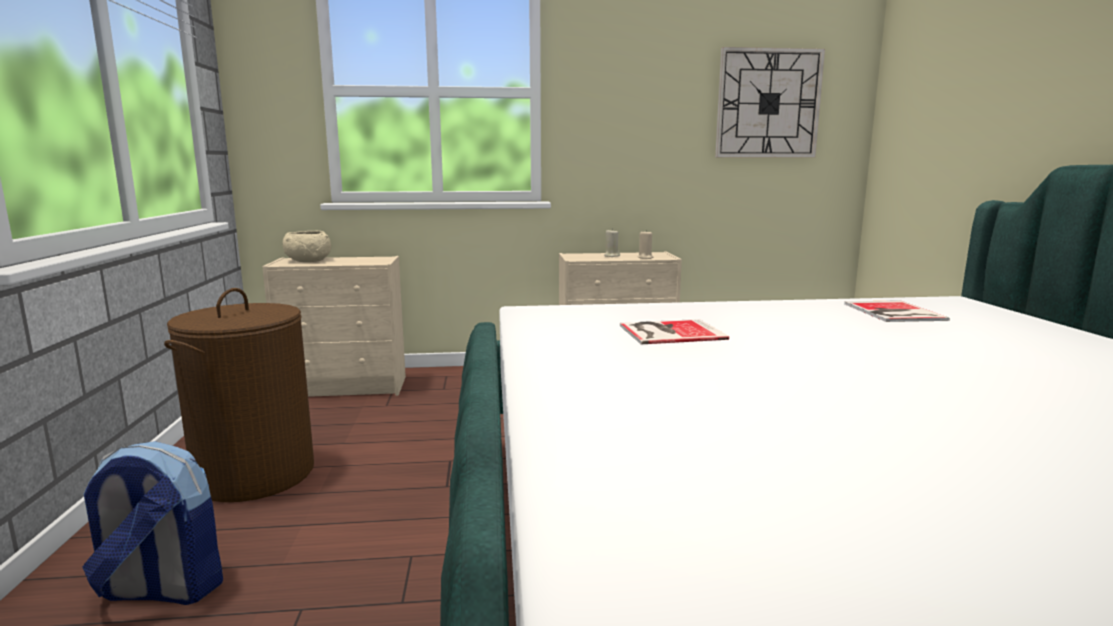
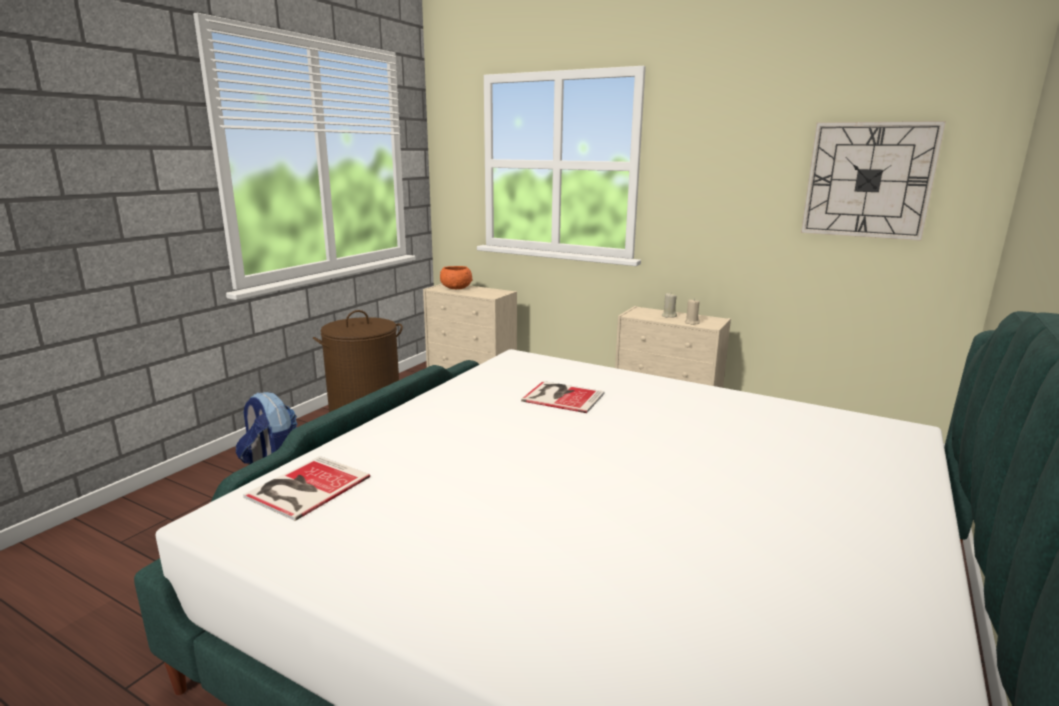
camera: 35 degrees right, 5 degrees up
beige bowl [283,231,331,262] -> orange bowl [440,266,473,289]
book [844,300,950,322] -> book moved to [243,456,370,521]

